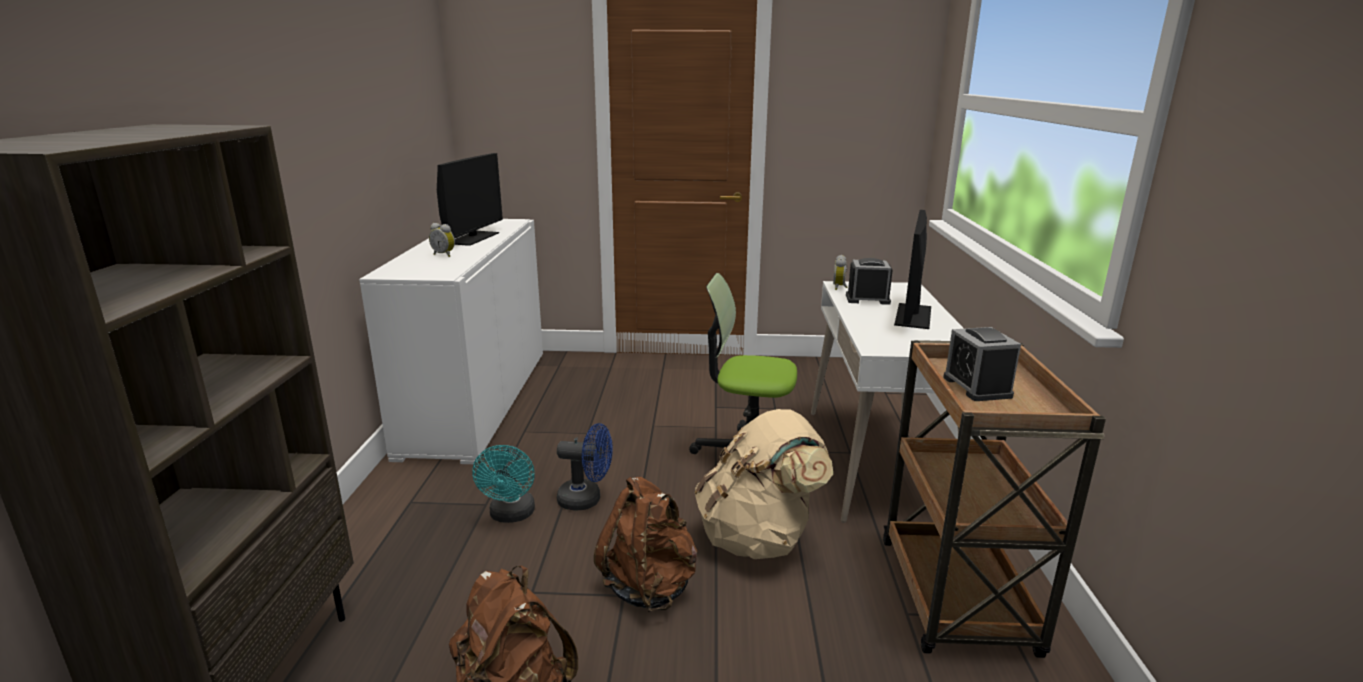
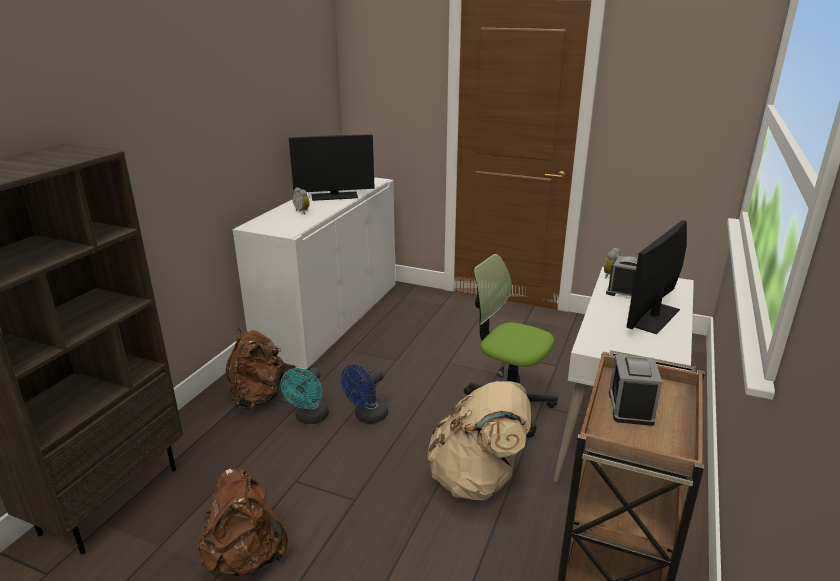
camera: 20 degrees right, 5 degrees up
monitor [437,153,503,246] -> monitor turned 45 degrees clockwise [289,134,375,201]
blue fan [557,423,613,510] -> blue fan turned 105 degrees clockwise [341,365,388,424]
brown backpack [594,477,698,612] -> brown backpack moved to [225,328,286,409]

